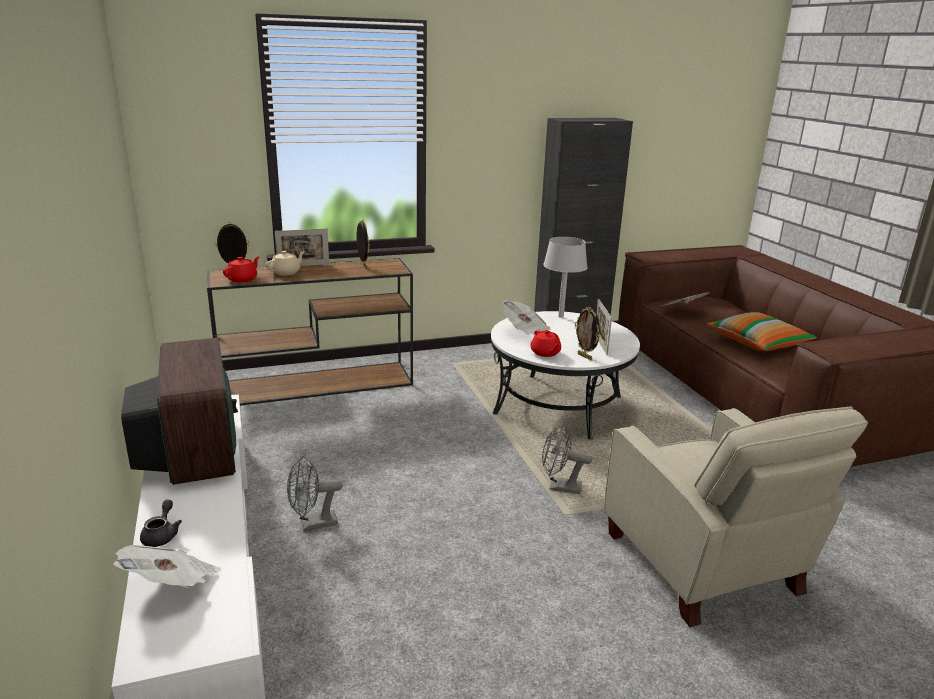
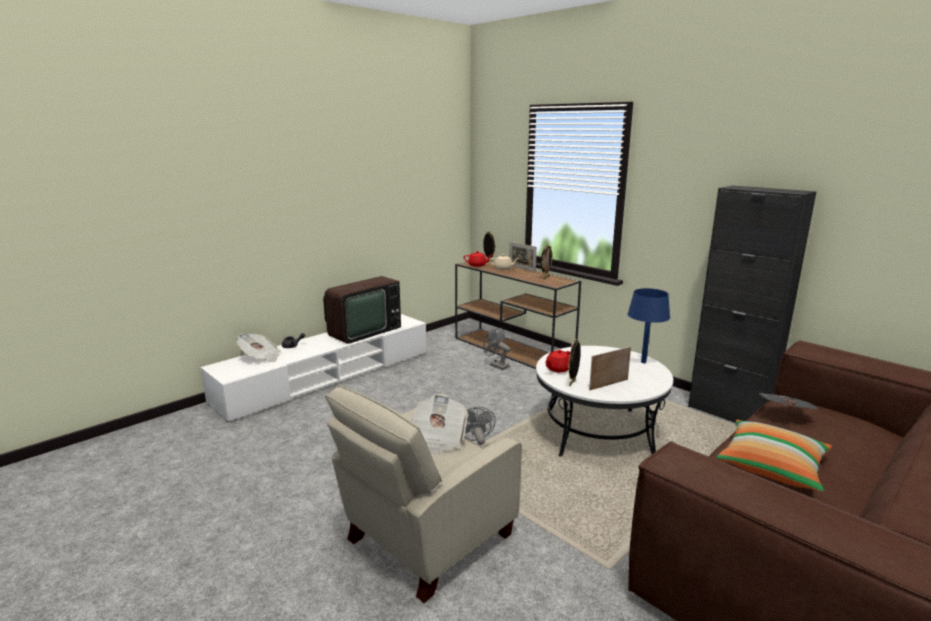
camera: 65 degrees right, 5 degrees down
grey fan [287,456,343,531] -> grey fan moved to [483,328,511,370]
newspaper [503,300,550,336] -> newspaper moved to [411,394,468,455]
grey table lamp [543,237,588,318] -> blue table lamp [627,288,670,363]

